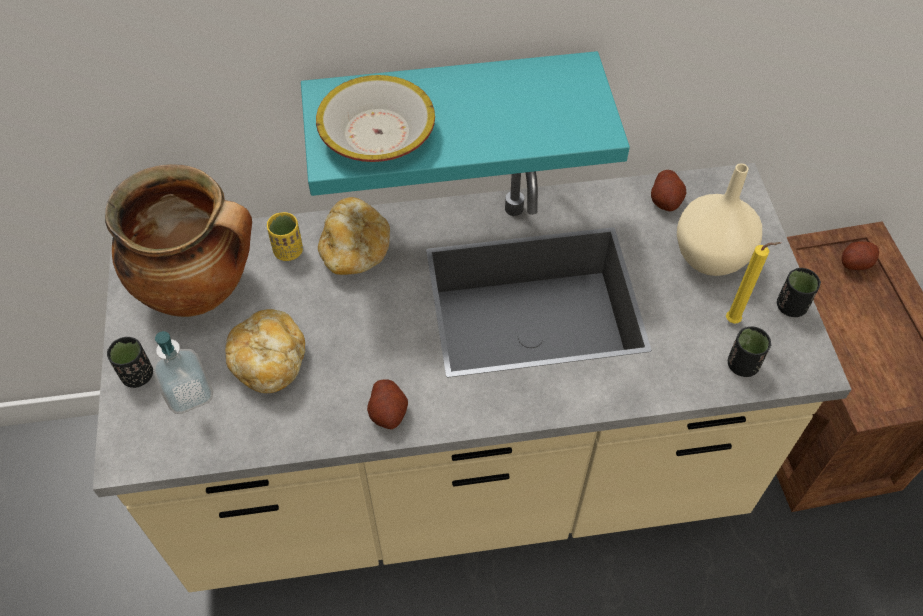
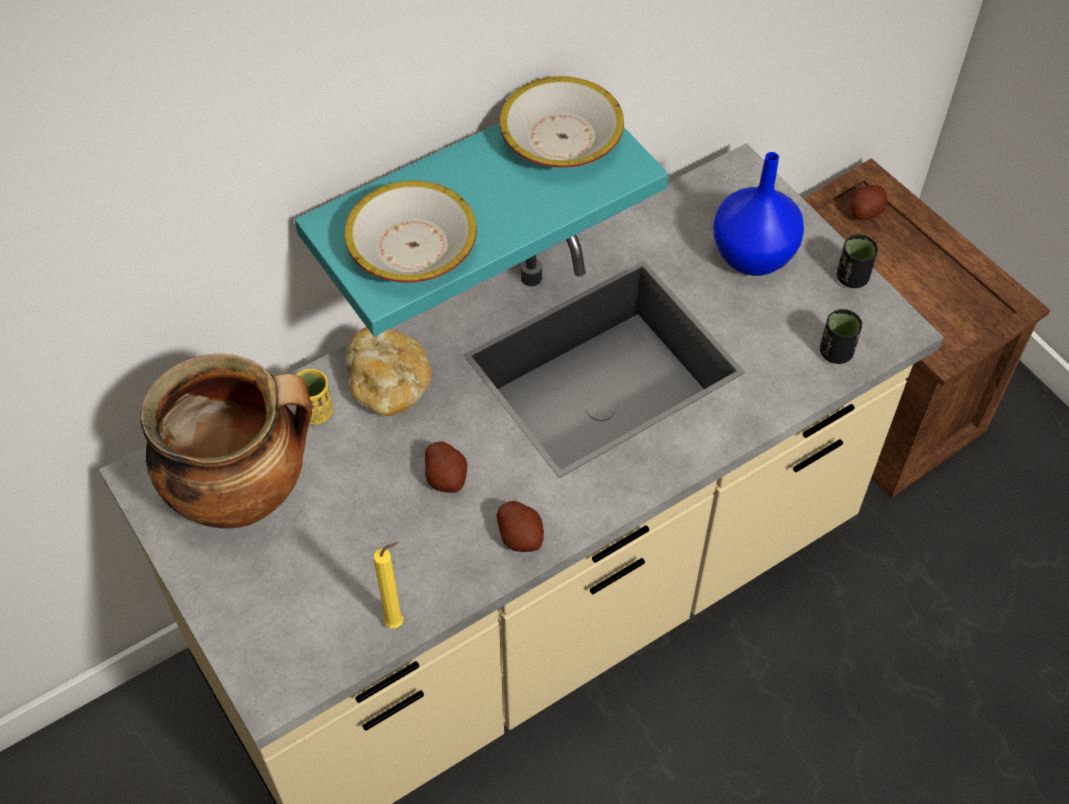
camera: 25 degrees left, 0 degrees up
black cup [107,337,153,388] -> none
soap dispenser [153,331,213,414] -> none
bread [225,309,305,393] -> none
potato [651,170,686,211] -> potato moved to [425,441,467,493]
beige vase [677,163,762,276] -> blue vase [713,152,804,276]
yellow candle [726,242,781,323] -> yellow candle moved to [373,542,403,628]
none -> bowl [499,76,624,168]

